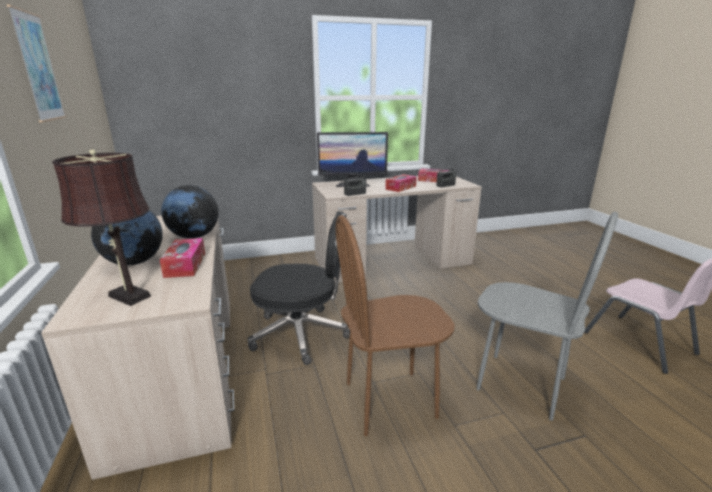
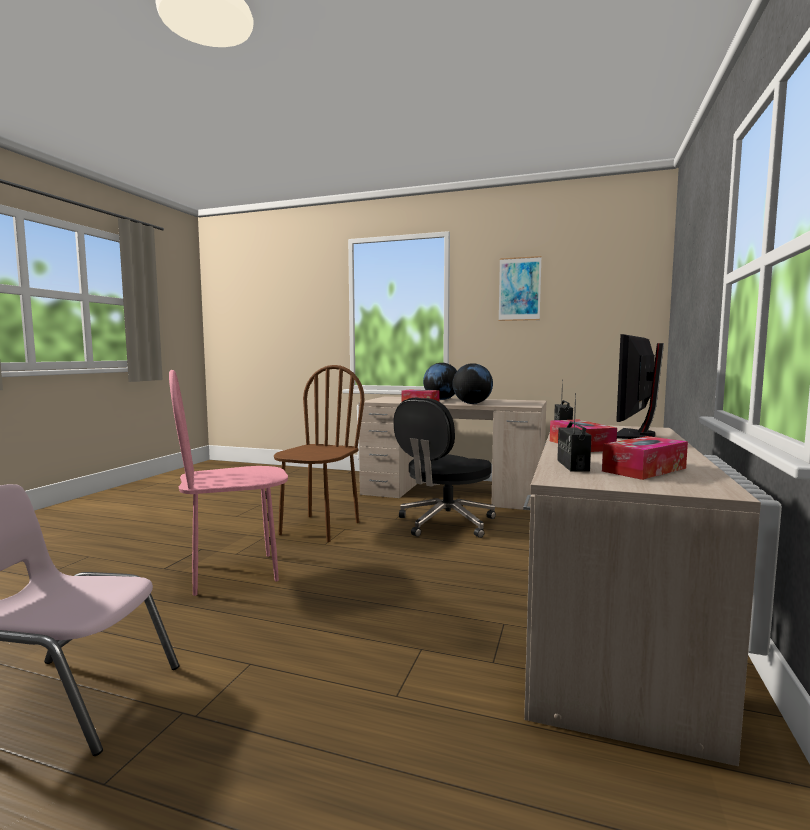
camera: 125 degrees right, 15 degrees down
brown table lamp [52,149,151,306] -> none
grey chair [476,212,618,421] -> pink chair [169,370,288,596]

